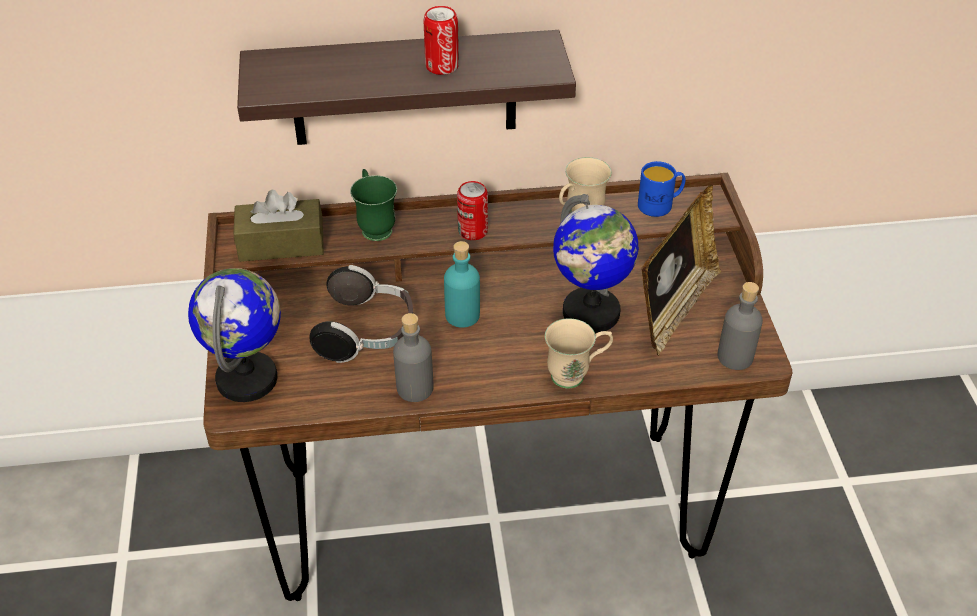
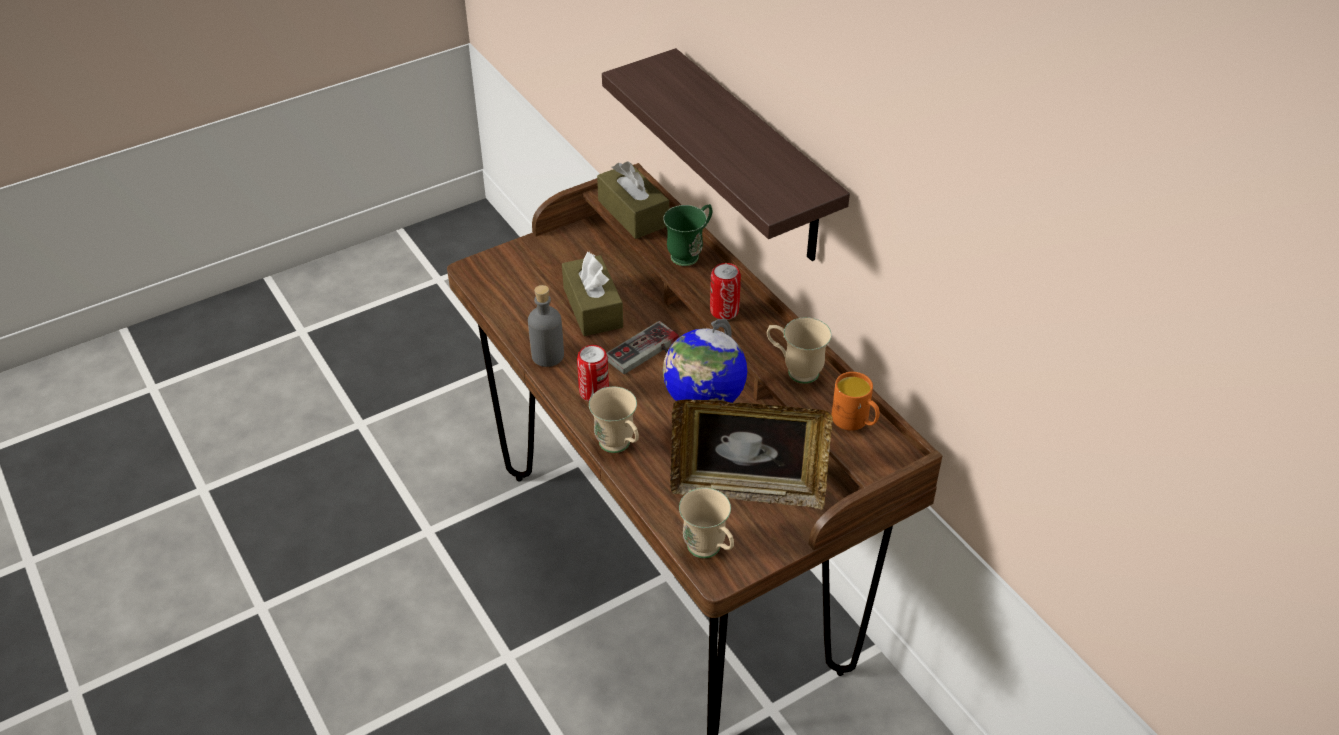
camera: 65 degrees right, 0 degrees up
globe [188,268,281,402] -> none
headphones [309,265,413,363] -> brown tissue box [562,252,623,336]
can [423,6,459,75] -> can moved to [577,345,609,401]
turquoise bottle [444,241,480,328] -> game controller [606,321,679,374]
blue mug [638,161,685,217] -> orange mug [831,372,880,431]
grey bottle [717,282,763,370] -> beige mug [679,488,734,558]

